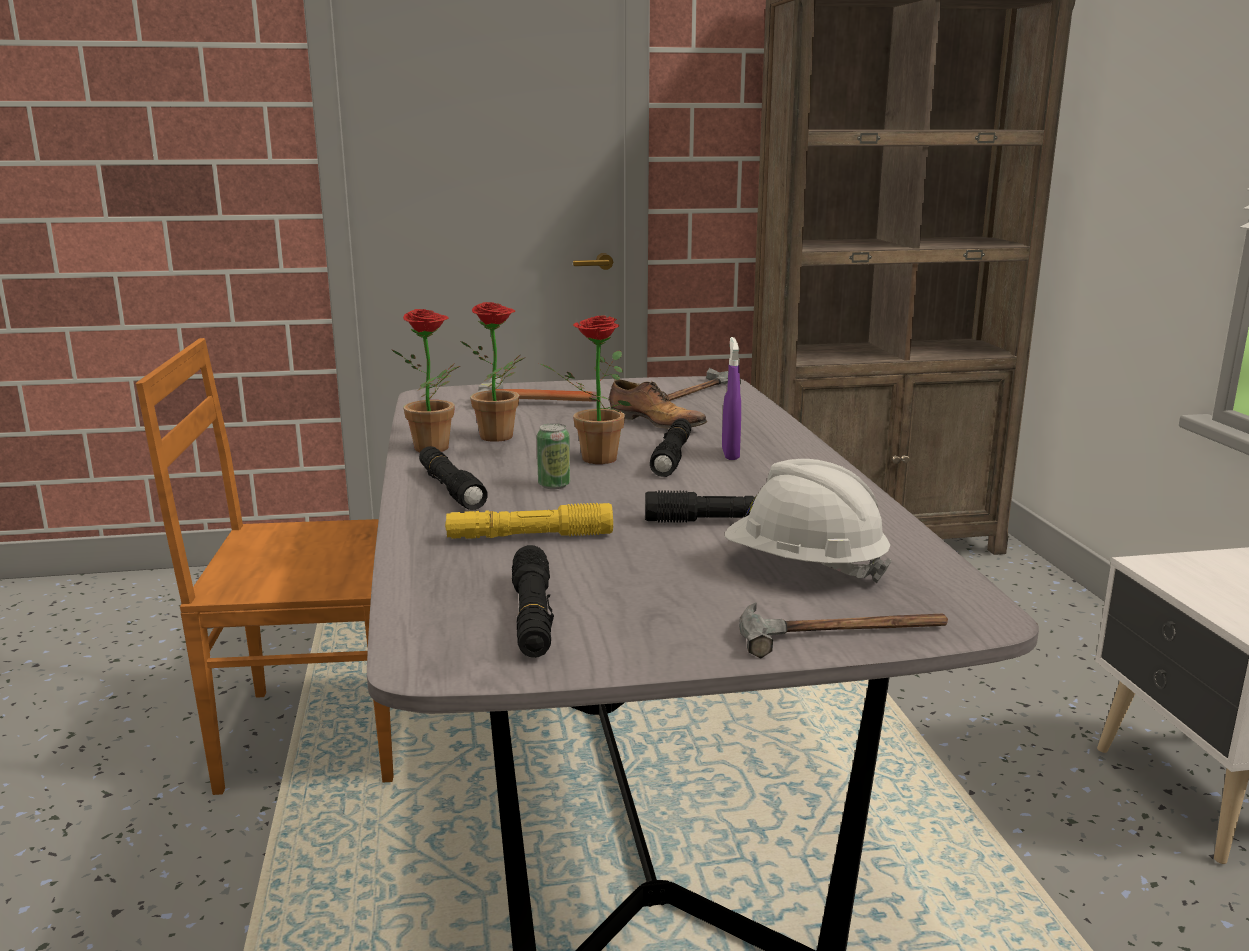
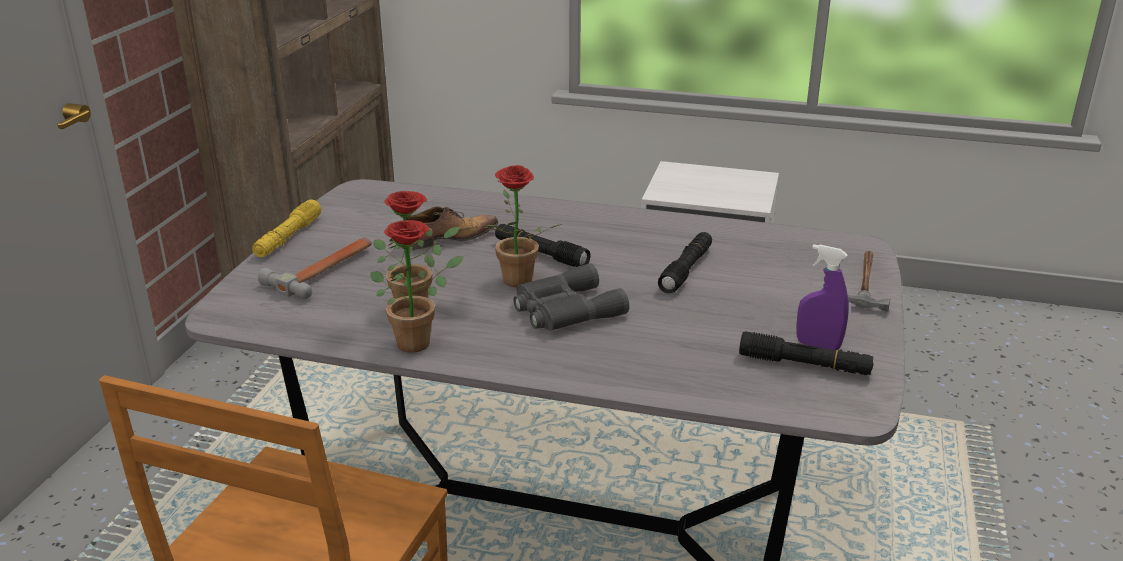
camera: 65 degrees left, 10 degrees up
black flashlight [419,446,487,510] -> none
yellow flashlight [445,503,613,539] -> yellow flashlight moved to [252,199,321,257]
can [537,423,570,489] -> grey binoculars [513,263,629,331]
hammer [666,368,741,401] -> none
purple spray bottle [722,337,741,460] -> purple spray bottle moved to [796,244,849,351]
white hard hat [725,459,892,583] -> none

